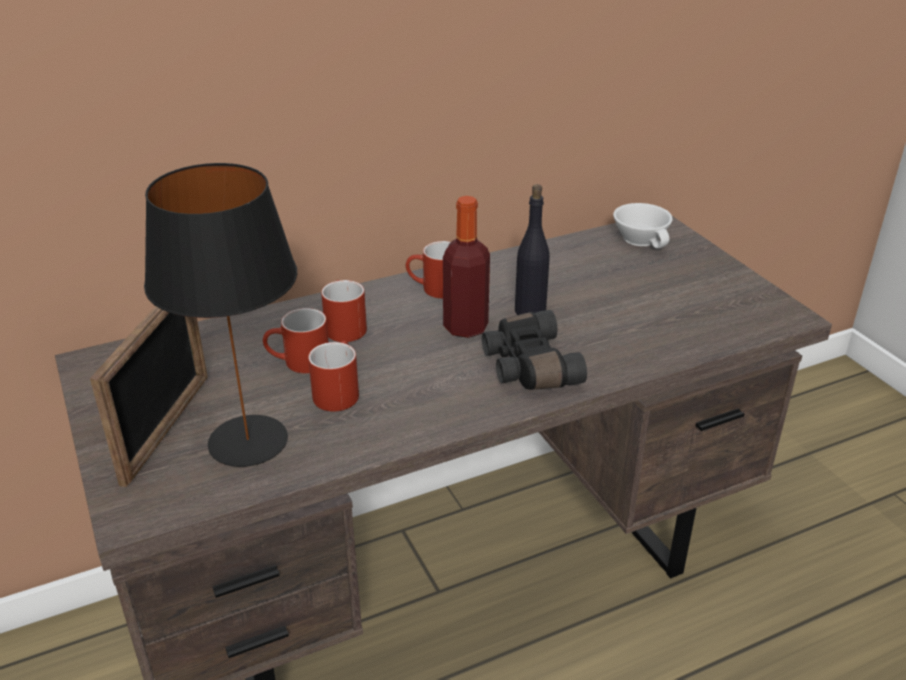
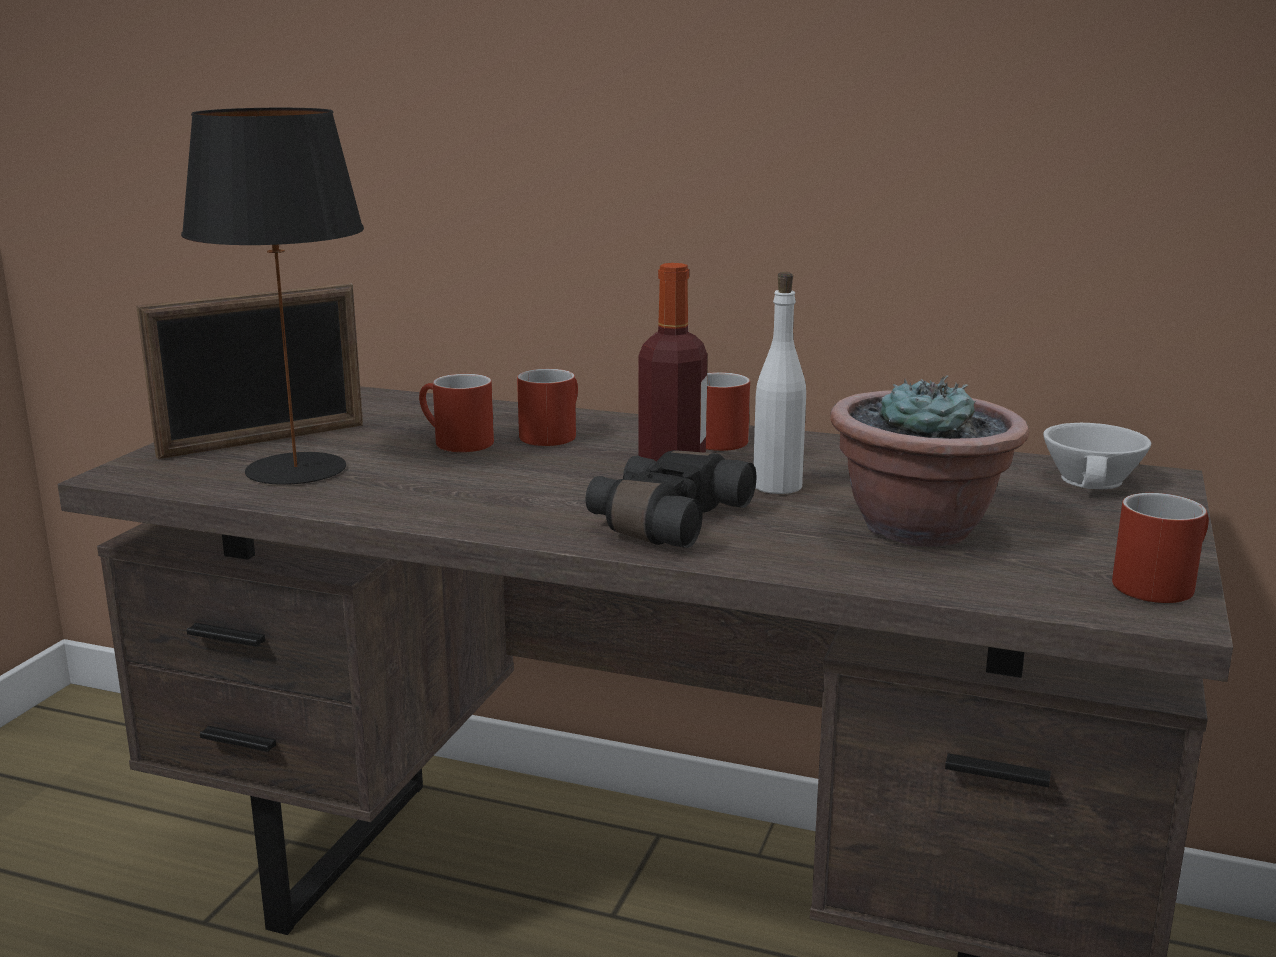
camera: 45 degrees right, 15 degrees down
red mug [308,341,359,412] -> red mug moved to [1112,493,1209,603]
black bottle [515,184,550,315] -> white bottle [754,272,806,494]
none -> potted plant [830,375,1029,547]

